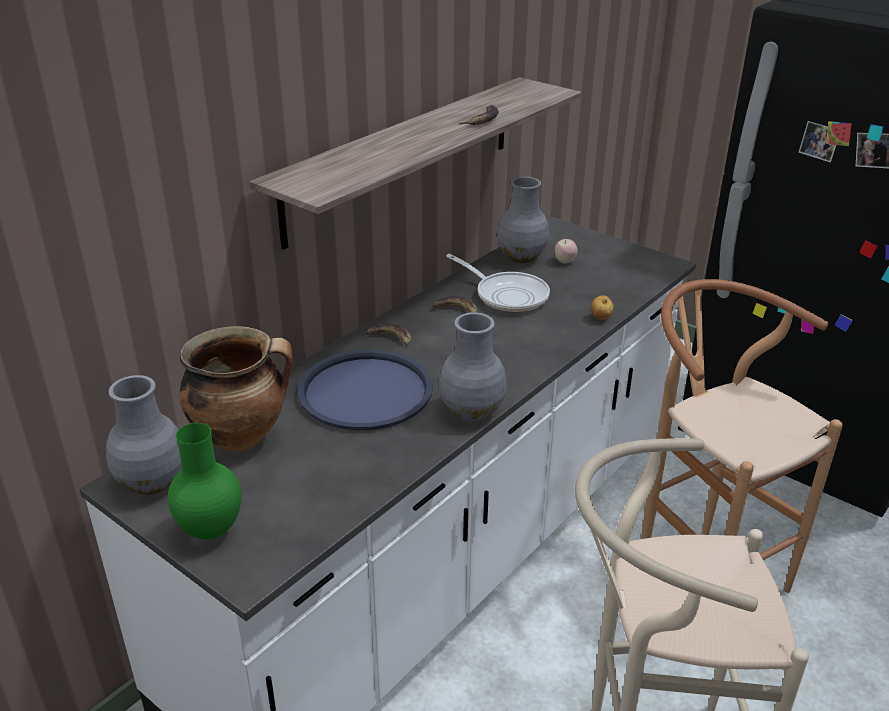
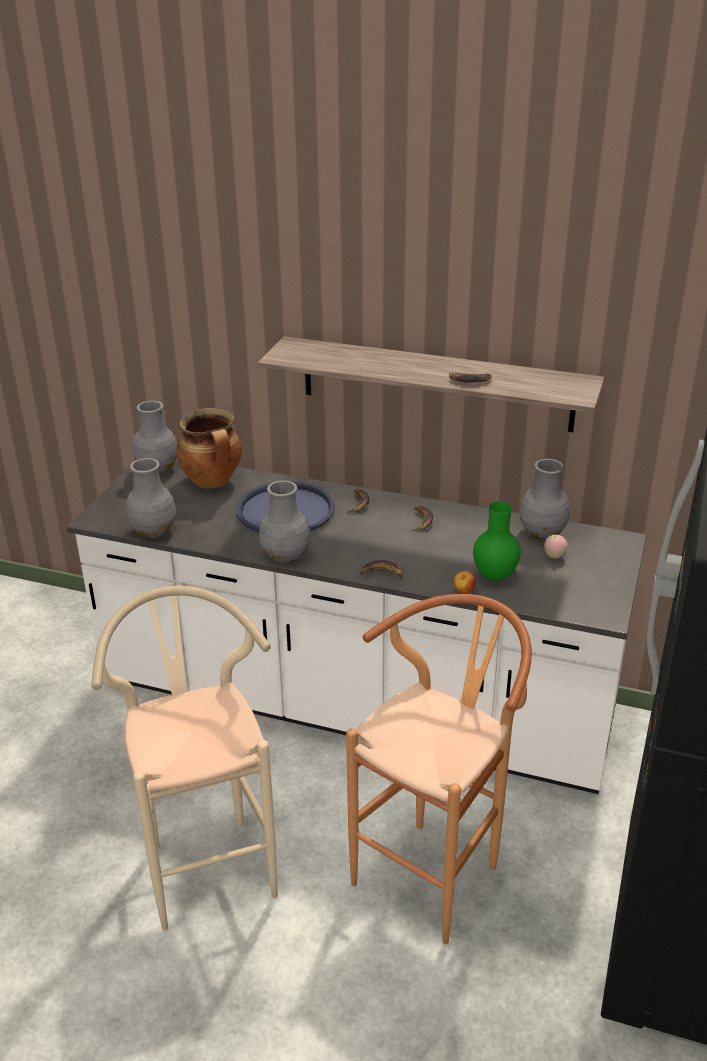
camera: 70 degrees right, 0 degrees up
green vase [167,423,242,540] -> green vase moved to [473,502,521,581]
frying pan [446,254,550,312] -> none
none -> grey vase [126,458,176,538]
none -> banana [360,560,403,581]

